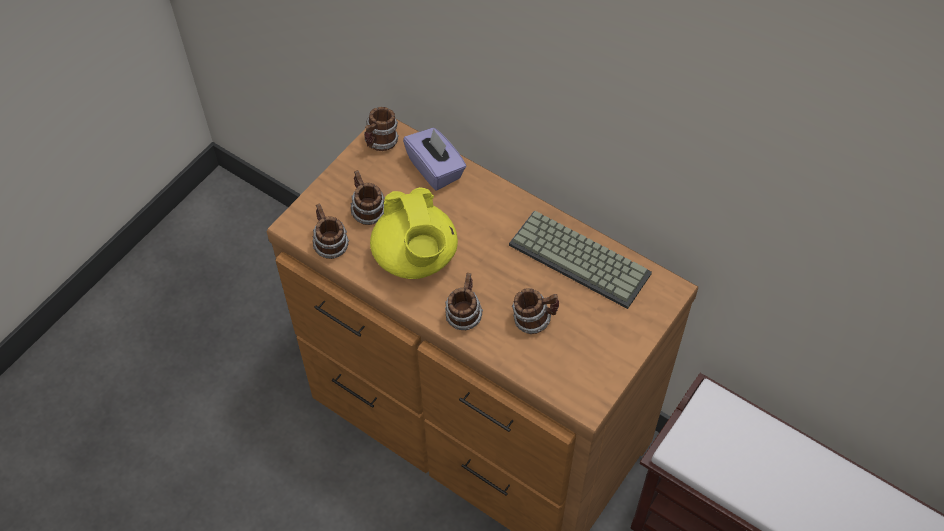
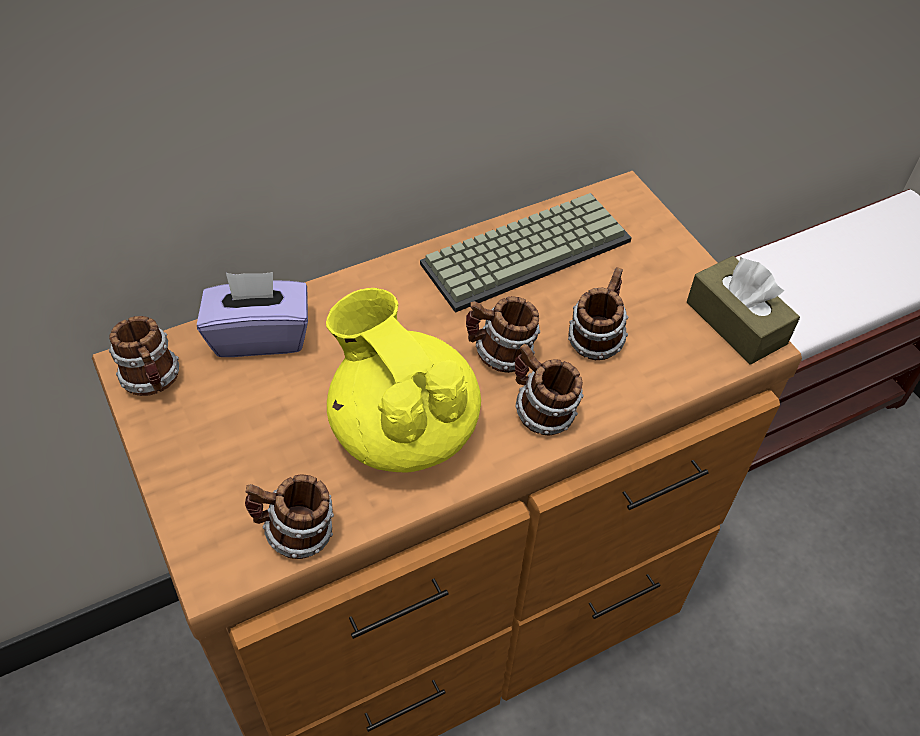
camera: 65 degrees left, 5 degrees down
mug [351,170,385,225] -> mug moved to [466,296,540,373]
yellow teapot [370,187,458,279] -> yellow teapot turned 135 degrees counterclockwise [326,288,481,472]
none -> brown tissue box [687,256,800,364]

